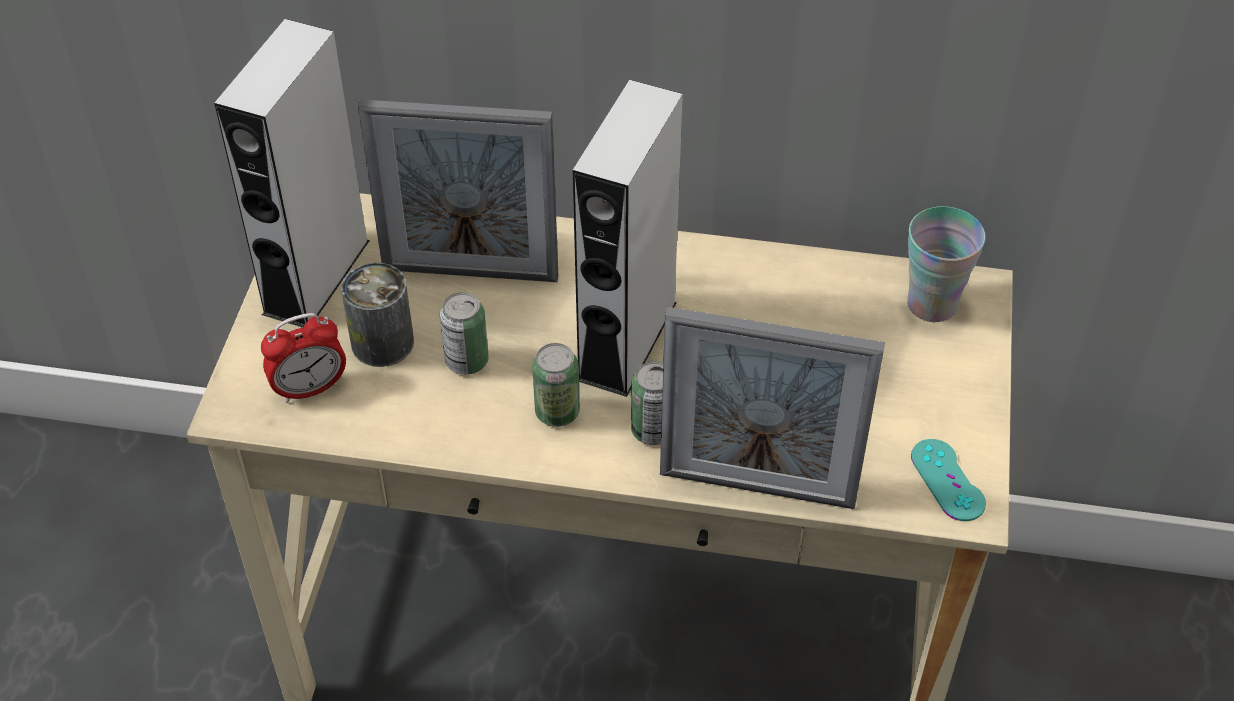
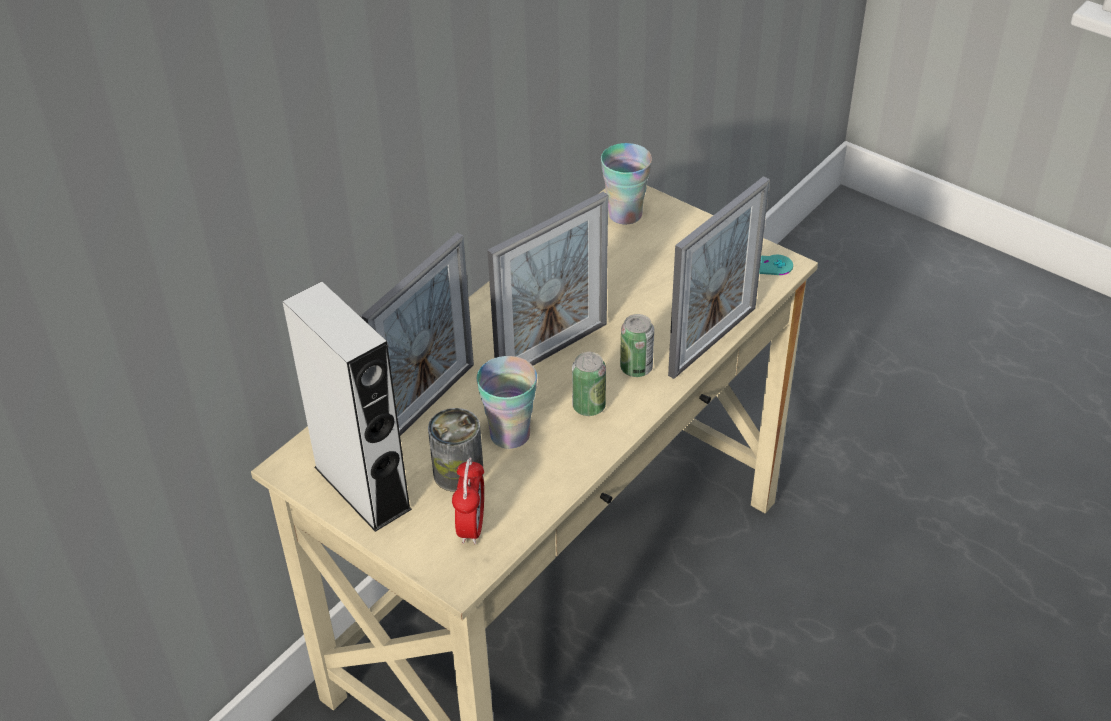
camera: 60 degrees left, 5 degrees down
can [440,292,489,375] -> cup [477,356,537,449]
grey speaker [573,80,683,397] -> picture frame [487,192,608,366]

